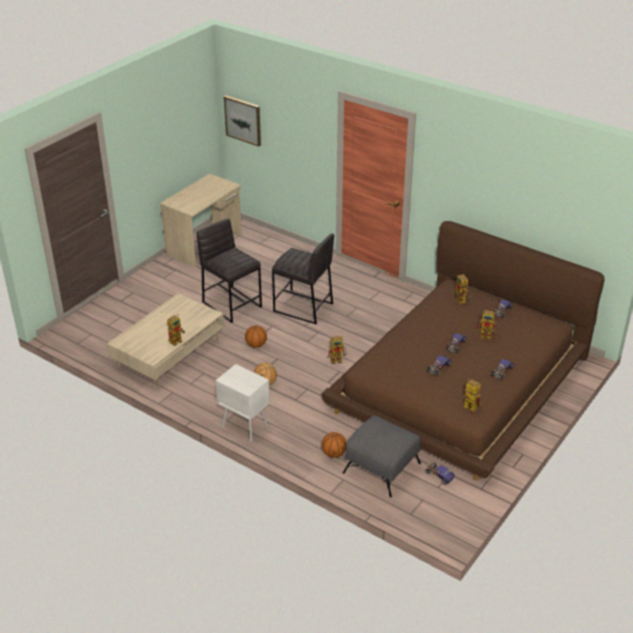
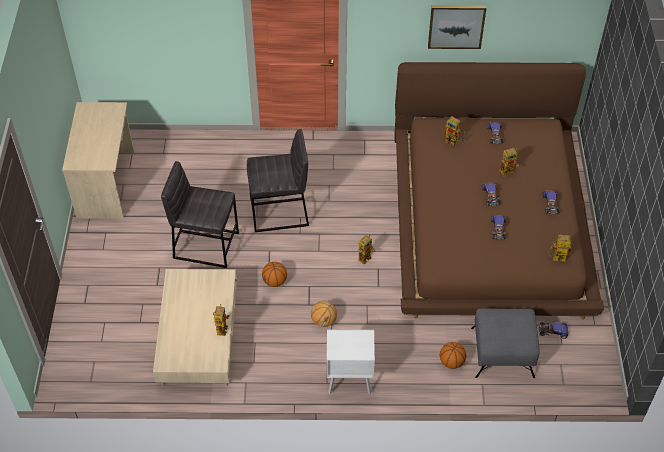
camera: 35 degrees left, 15 degrees up
picture [224,96,261,147] -> picture moved to [428,5,486,49]

